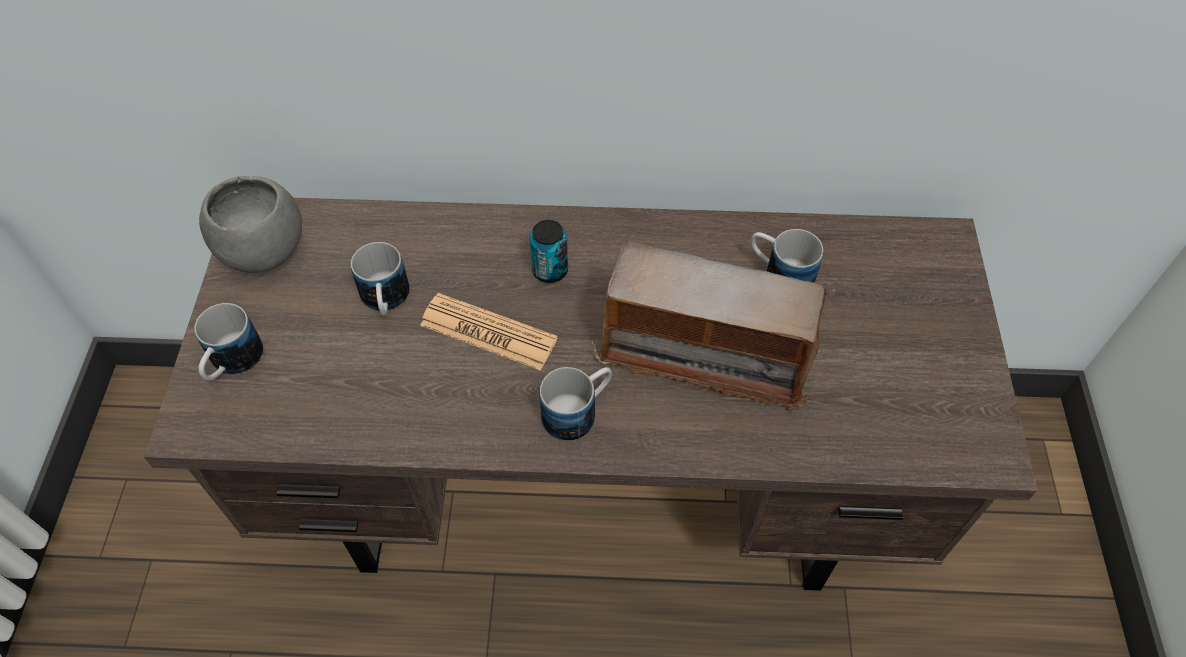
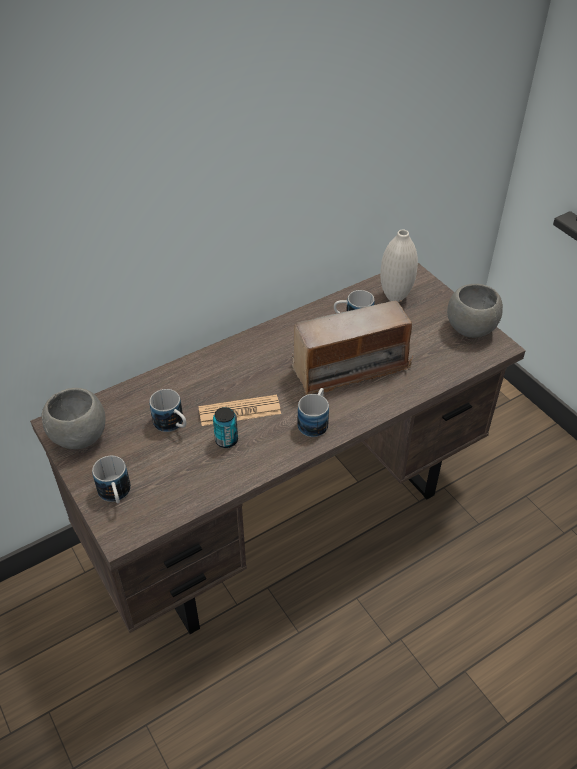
camera: 35 degrees left, 10 degrees down
can [529,220,568,283] -> can moved to [213,407,238,448]
none -> white vase [380,229,418,302]
none -> grey bowl [447,284,503,338]

